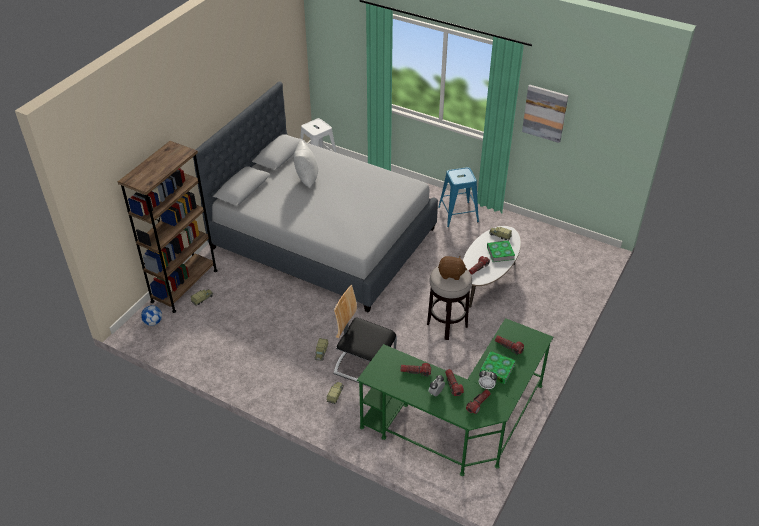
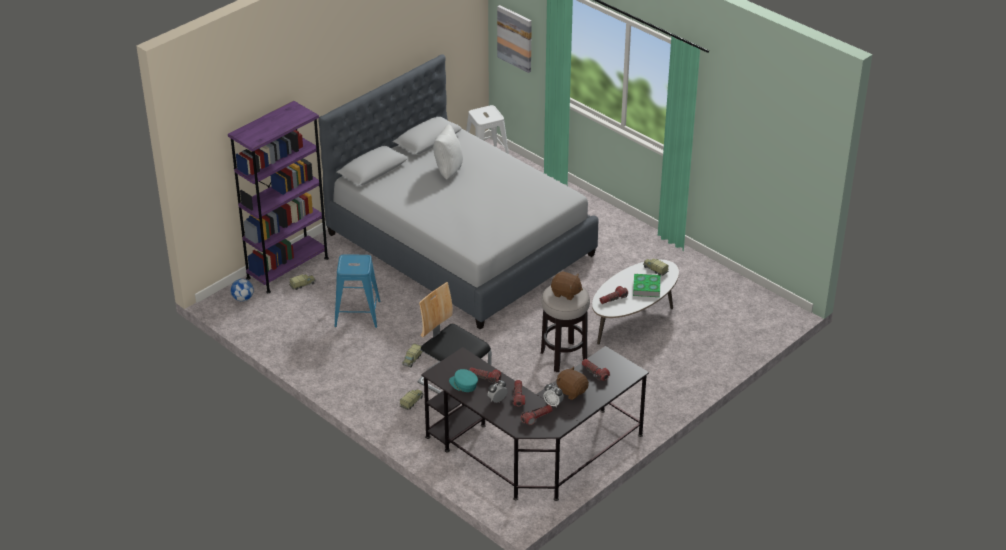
camera: 15 degrees right, 5 degrees down
brown bookcase [118,141,218,313] -> purple bookcase [228,101,329,293]
green desk [357,318,553,476] -> black desk [421,346,649,501]
blue stool [438,167,479,227] -> blue stool moved to [334,254,381,328]
book [480,351,516,384] -> brown plush toy [556,367,589,400]
picture [522,85,568,143] -> picture moved to [497,5,532,73]
none -> turquoise cap [449,369,478,392]

